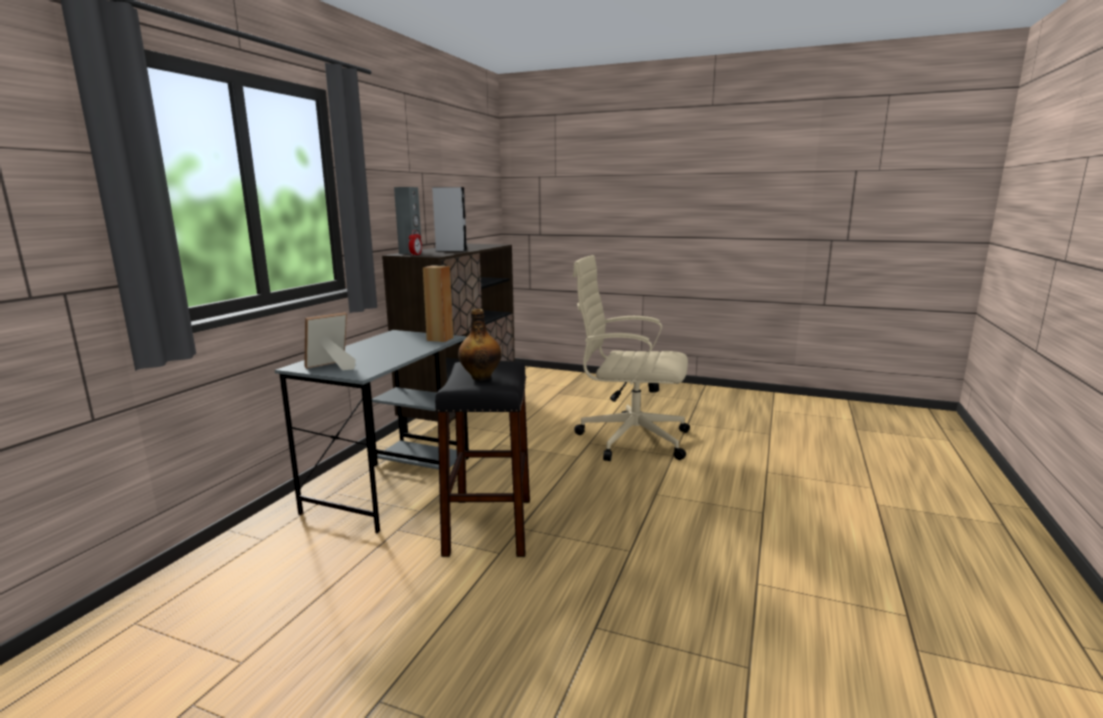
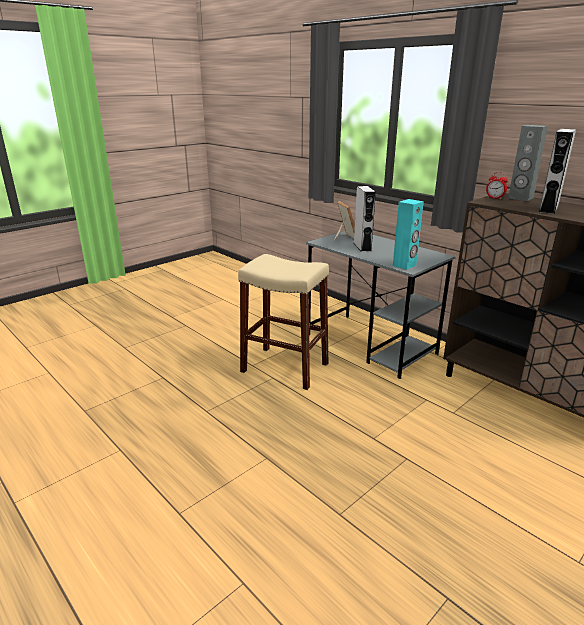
camera: 115 degrees right, 10 degrees up
brown speaker [423,265,453,342] -> turquoise speaker [393,199,424,270]
black stool [435,361,530,557] -> beige stool [238,254,329,390]
bottle [458,309,501,380] -> none
beige office chair [573,255,690,461] -> none
none -> grey speaker [354,186,376,252]

